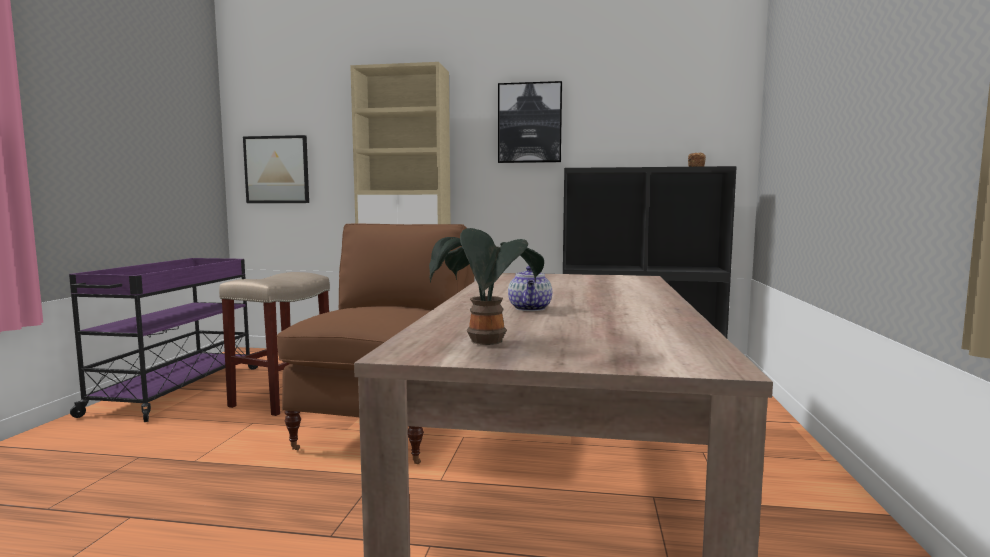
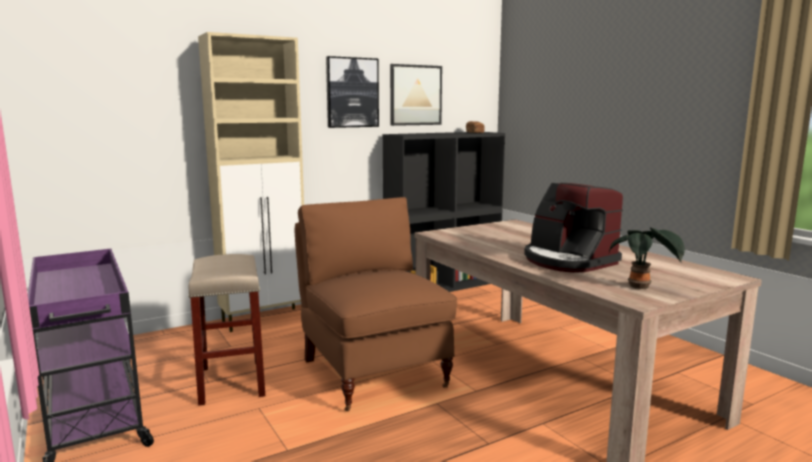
camera: 40 degrees left, 5 degrees up
picture [243,135,309,203] -> picture moved to [390,64,442,126]
teapot [508,266,552,311] -> coffee machine [524,183,623,273]

